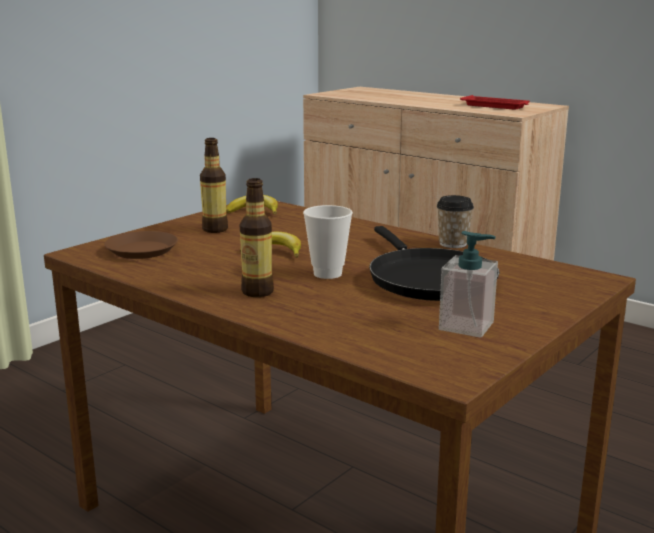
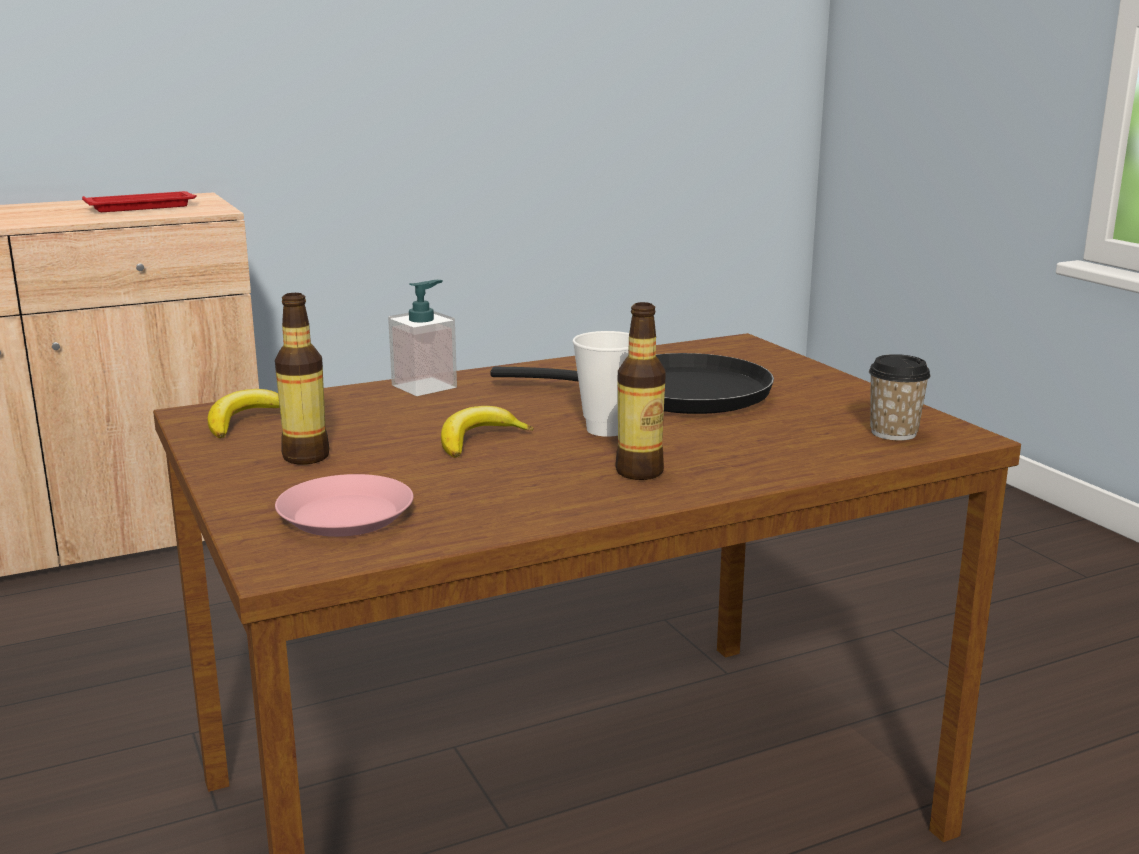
camera: 65 degrees left, 0 degrees up
brown plate [104,231,178,259] -> pink plate [275,474,413,537]
cup [437,195,474,248] -> cup moved to [869,354,931,441]
soap dispenser [439,231,498,338] -> soap dispenser moved to [388,280,457,396]

